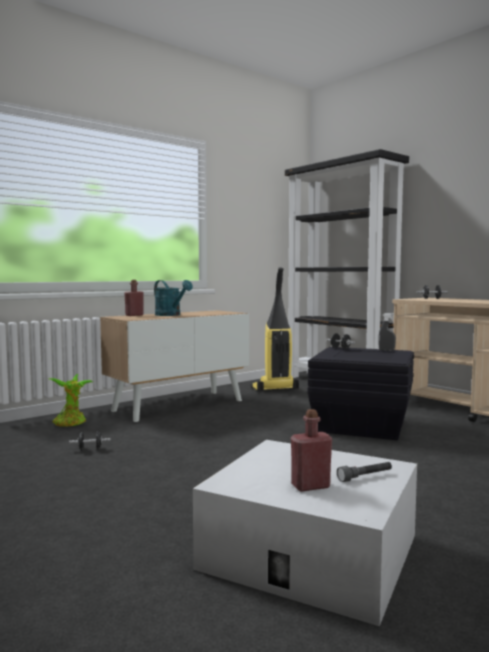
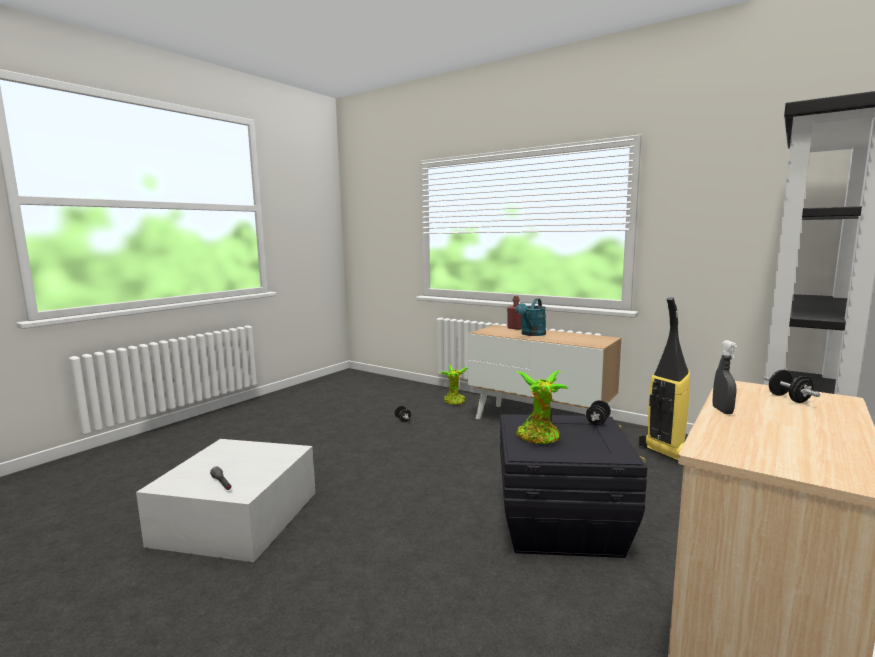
camera: 75 degrees right, 5 degrees up
red bottle [291,409,332,492] -> none
grey spray bottle [378,313,396,351] -> grey spray bottle moved to [713,340,737,414]
none -> potted plant [516,370,569,444]

